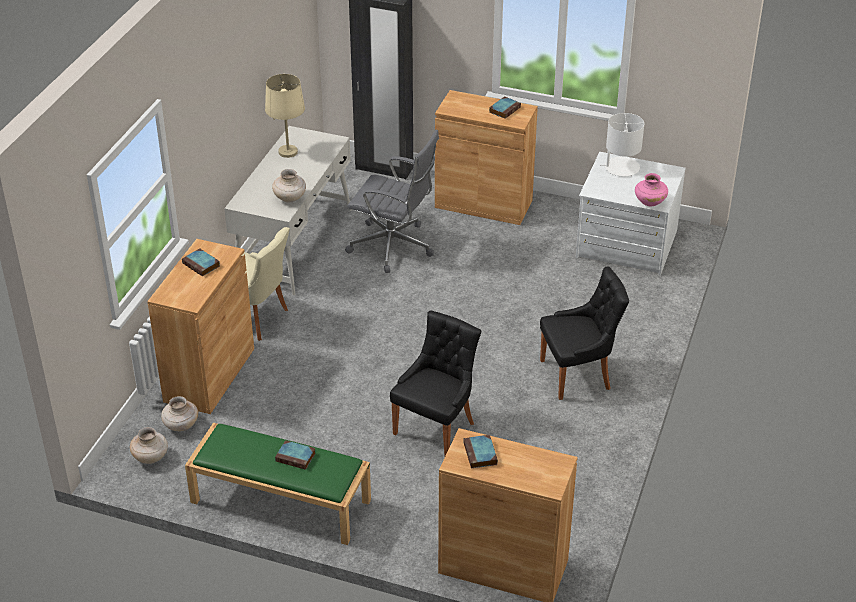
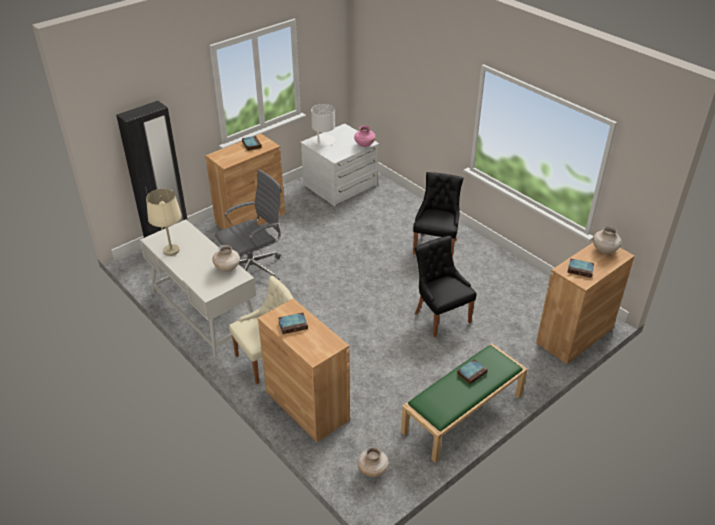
camera: 60 degrees left, 0 degrees up
beige vase [161,396,198,431] -> beige vase moved to [593,226,622,254]

